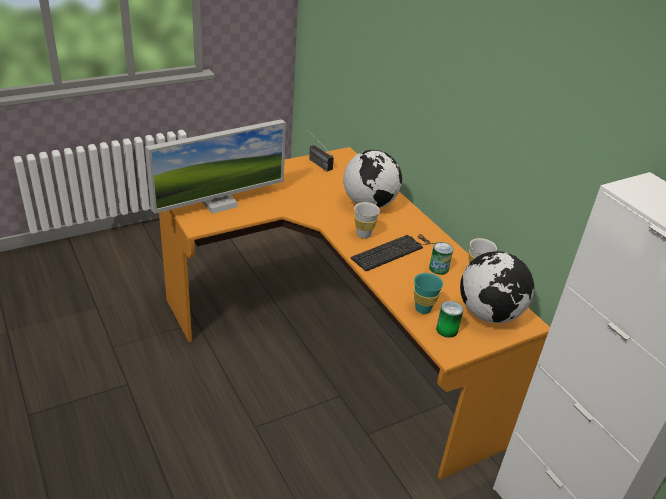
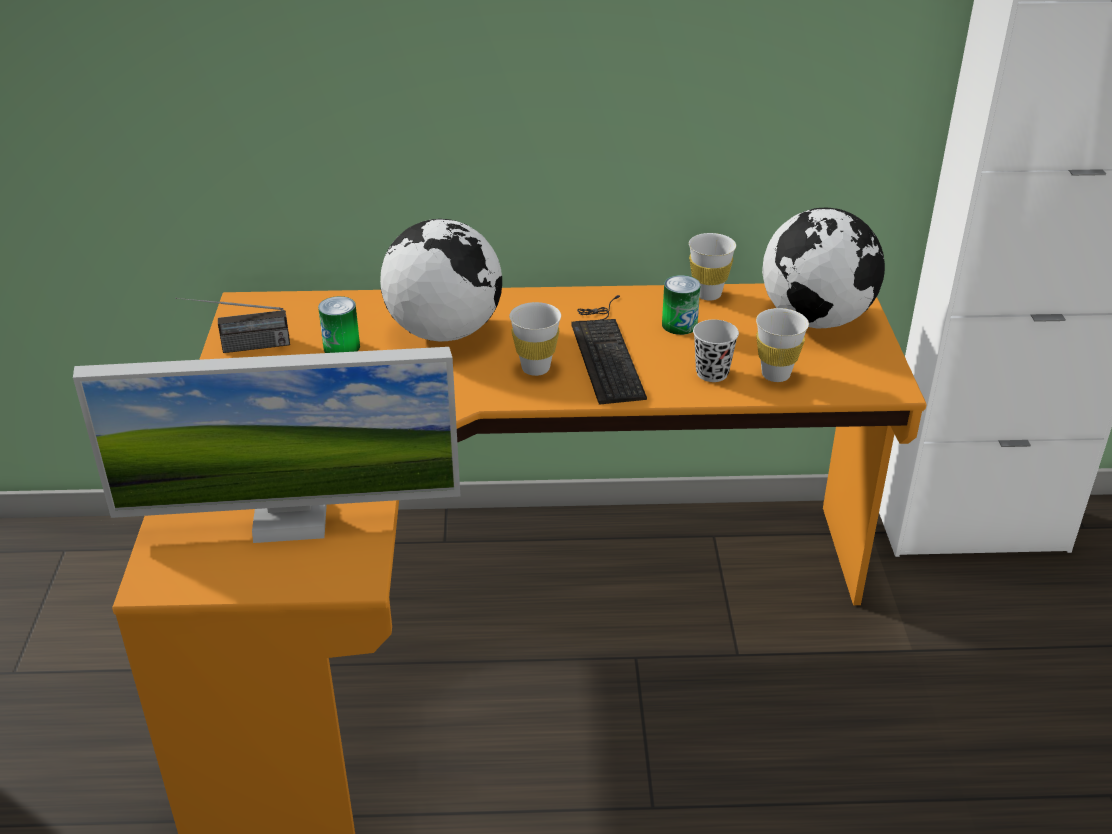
camera: 60 degrees left, 0 degrees up
monitor [145,119,286,214] -> monitor turned 90 degrees clockwise [73,347,460,543]
turquoise cup [414,273,443,314] -> white cup [756,308,809,382]
can [436,301,463,338] -> can moved to [318,296,360,353]
none -> black cup [693,320,739,382]

